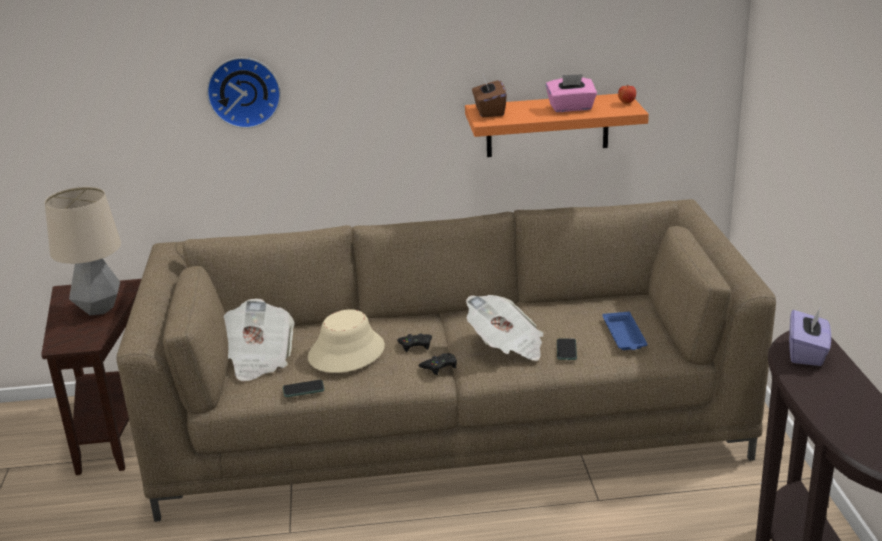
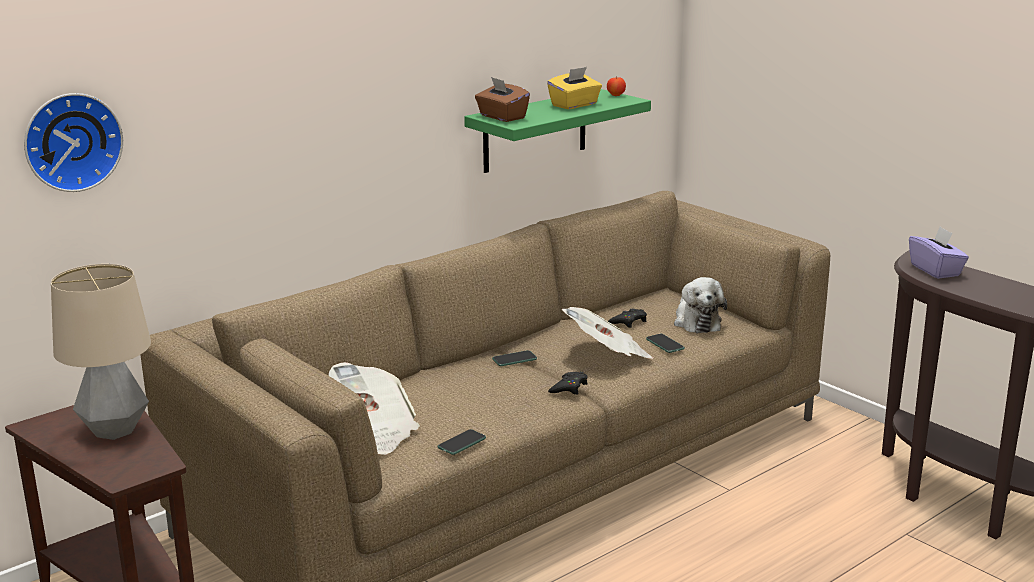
camera: 35 degrees left, 5 degrees down
wall clock [207,57,281,129] -> wall clock moved to [24,93,123,192]
beige hat [308,309,385,373] -> none
black game controller [397,334,432,352] -> black game controller moved to [608,309,647,328]
orange shelf [465,94,649,157] -> green shelf [464,89,651,173]
pink tissue box [546,74,597,112] -> yellow tissue box [547,67,602,109]
blue tray [603,312,648,350] -> plush toy [674,277,727,333]
none -> phone [492,350,537,366]

